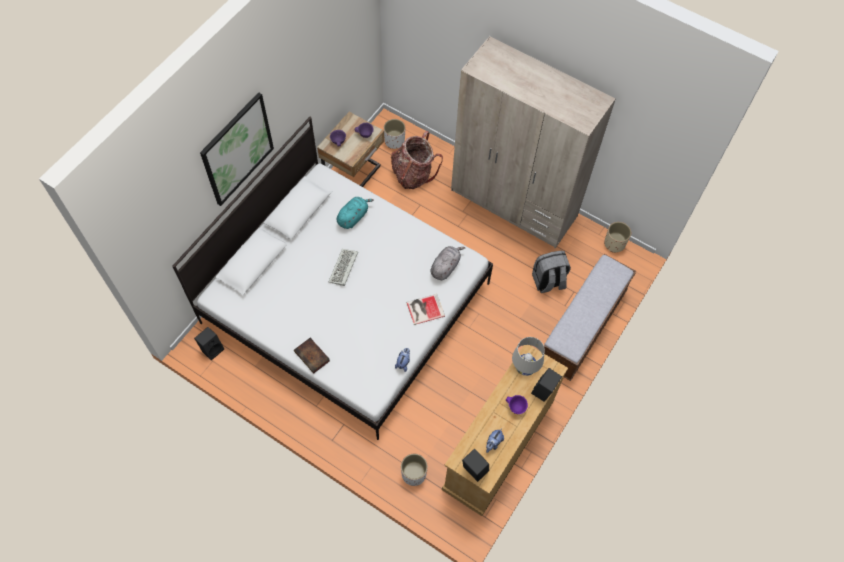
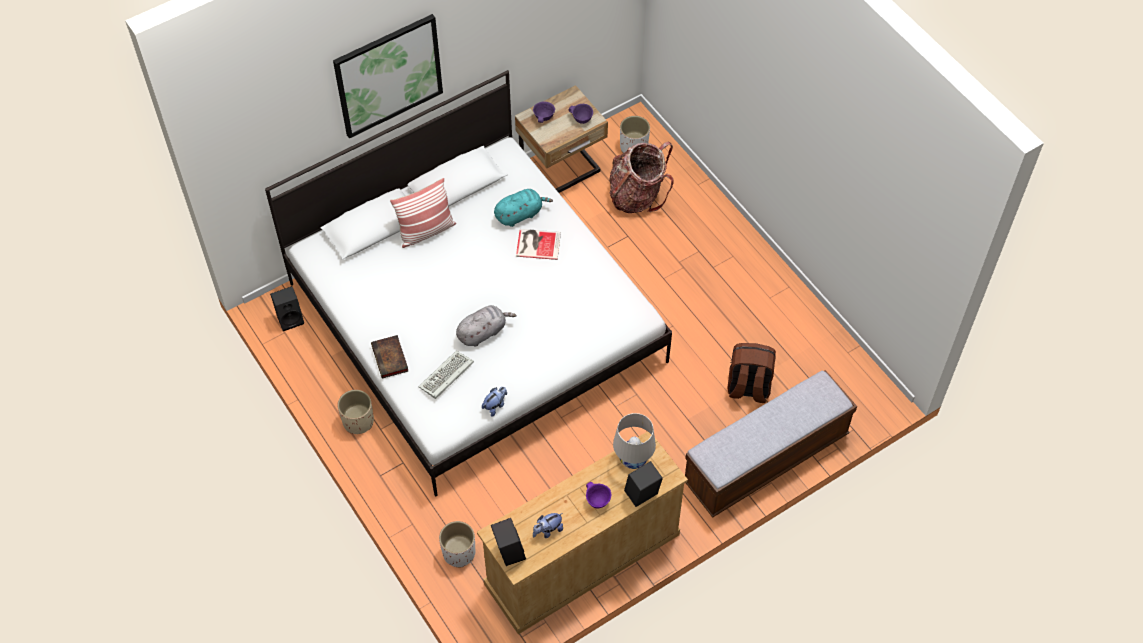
camera: 25 degrees right, 5 degrees down
keyboard [329,249,358,286] -> keyboard moved to [418,351,474,399]
book [406,294,445,325] -> book moved to [516,229,561,260]
grey plush toy [431,246,465,280] -> grey plush toy moved to [456,305,516,347]
beige wardrobe [451,36,616,248] -> none
grey backpack [532,251,571,293] -> brown backpack [728,343,776,403]
beige planter [604,222,631,253] -> beige planter moved to [337,390,374,434]
none -> pillow [390,178,456,248]

